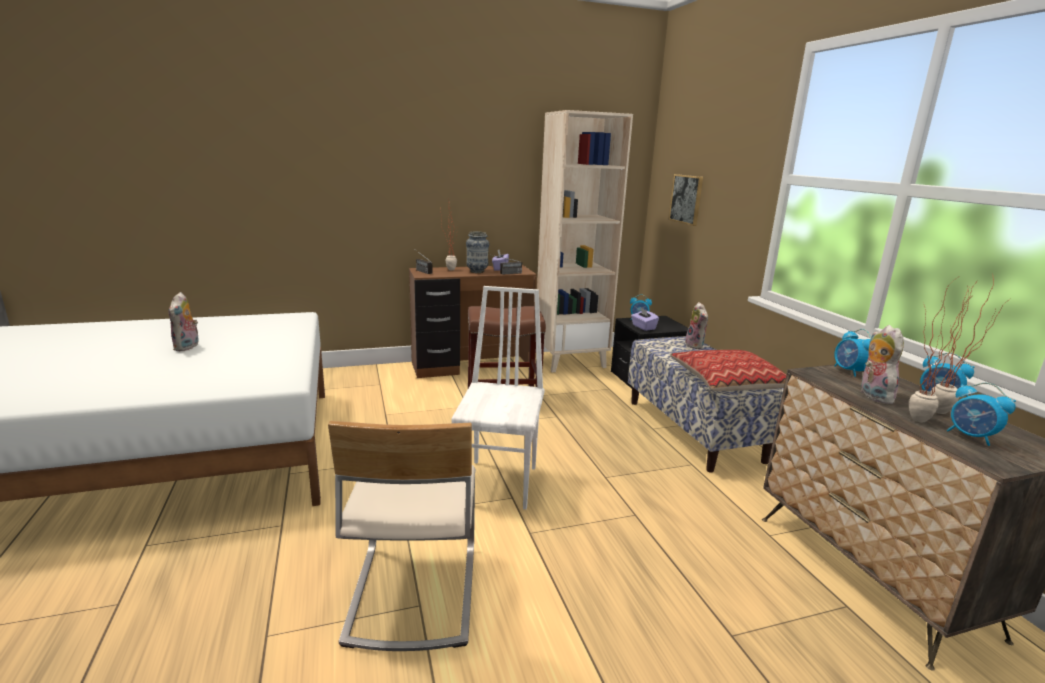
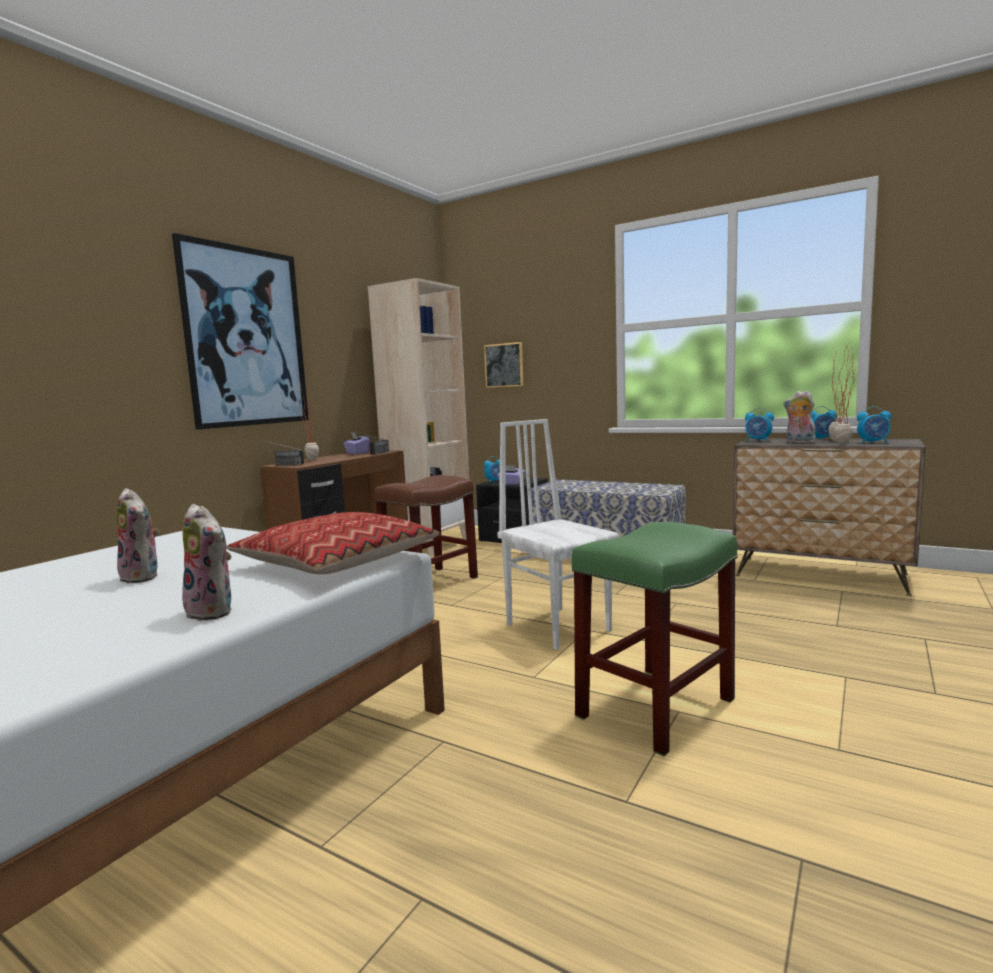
camera: 40 degrees left, 10 degrees down
beige chair [328,421,476,651] -> green stool [572,522,738,756]
vase [466,231,489,273] -> none
pillow [670,350,786,391] -> pillow moved to [227,512,440,574]
plush toy [685,302,708,349] -> plush toy moved to [182,504,232,621]
none -> picture [172,233,309,429]

